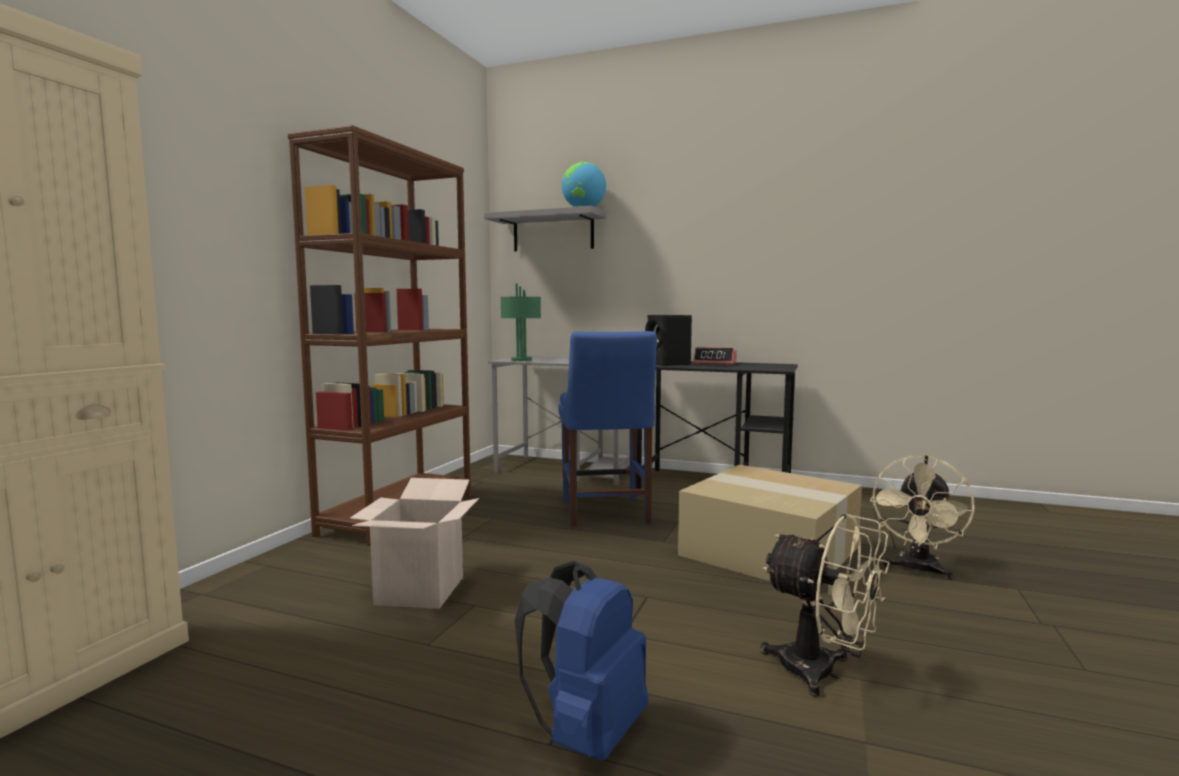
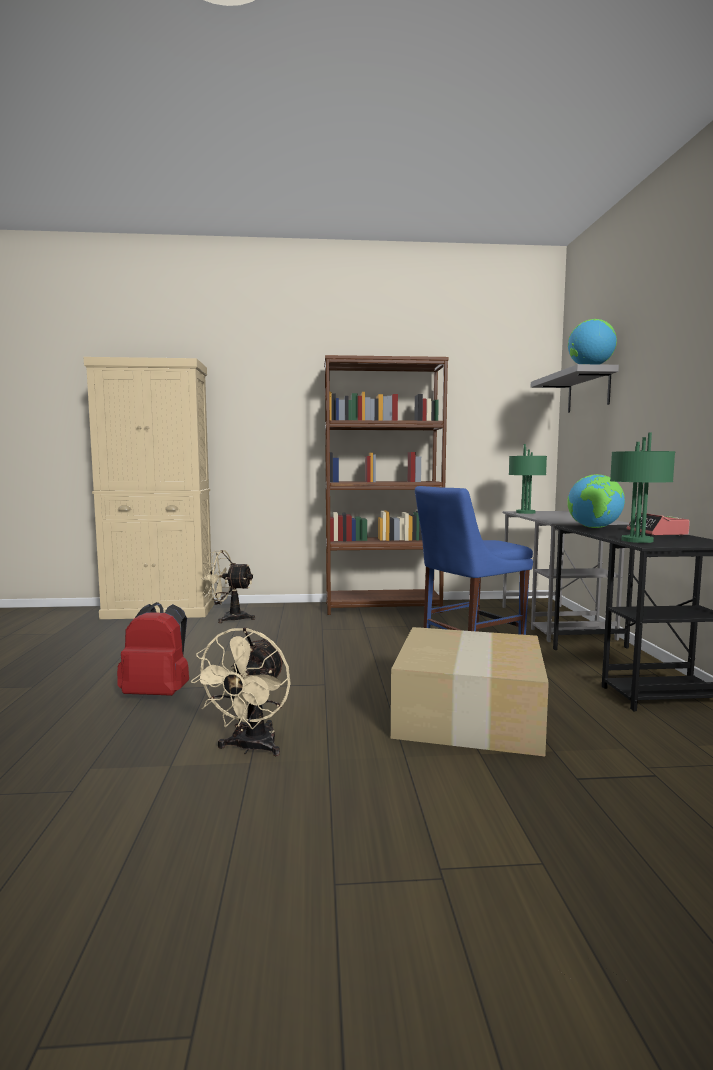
camera: 65 degrees right, 0 degrees up
cardboard box [350,478,479,609] -> none
blue backpack [515,561,648,761] -> red backpack [117,602,189,696]
black speaker [645,315,692,366] -> globe [567,474,625,528]
beige fan [870,456,975,580] -> beige fan moved to [201,550,255,623]
none -> green table lamp [610,432,675,543]

